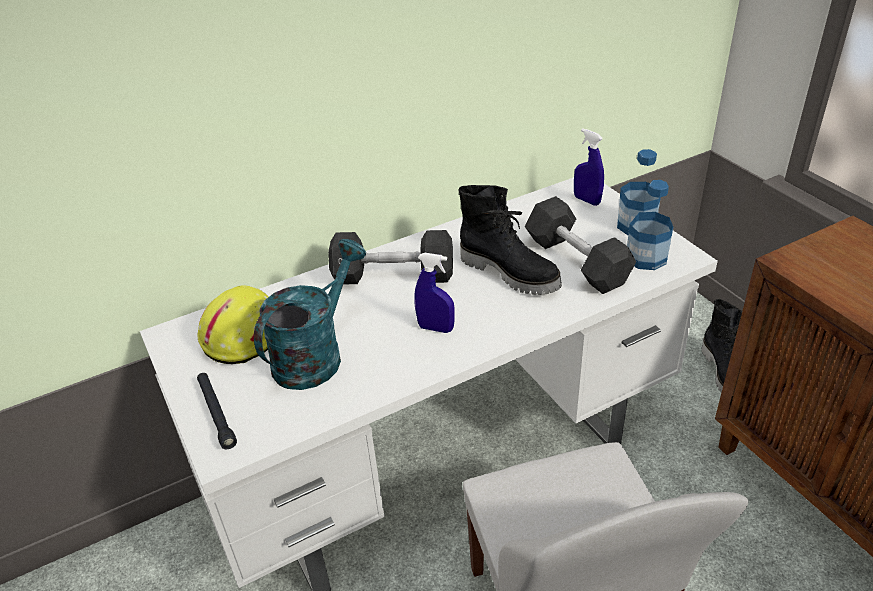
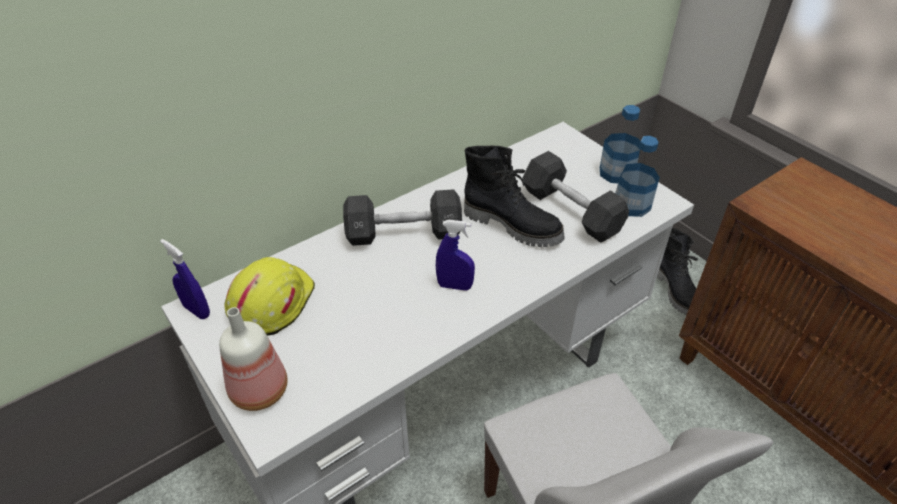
camera: 10 degrees left, 5 degrees up
black flashlight [197,373,237,449] -> bottle [219,307,288,411]
turquoise watering can [254,239,366,390] -> none
blue spray bottle [574,128,604,206] -> blue spray bottle moved to [160,239,210,319]

